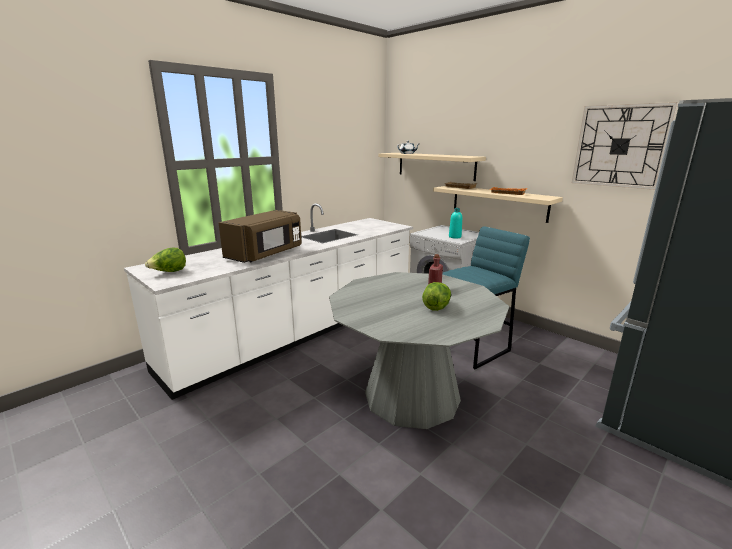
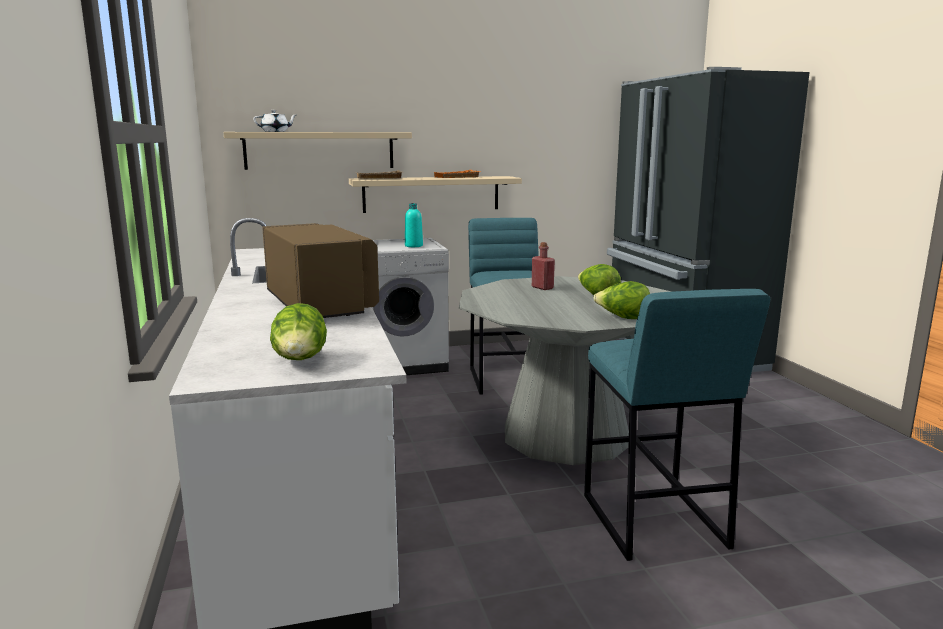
camera: 60 degrees left, 5 degrees down
wall clock [572,102,678,190] -> none
none -> turquoise stool [584,289,770,561]
none -> lettuce [593,281,650,319]

